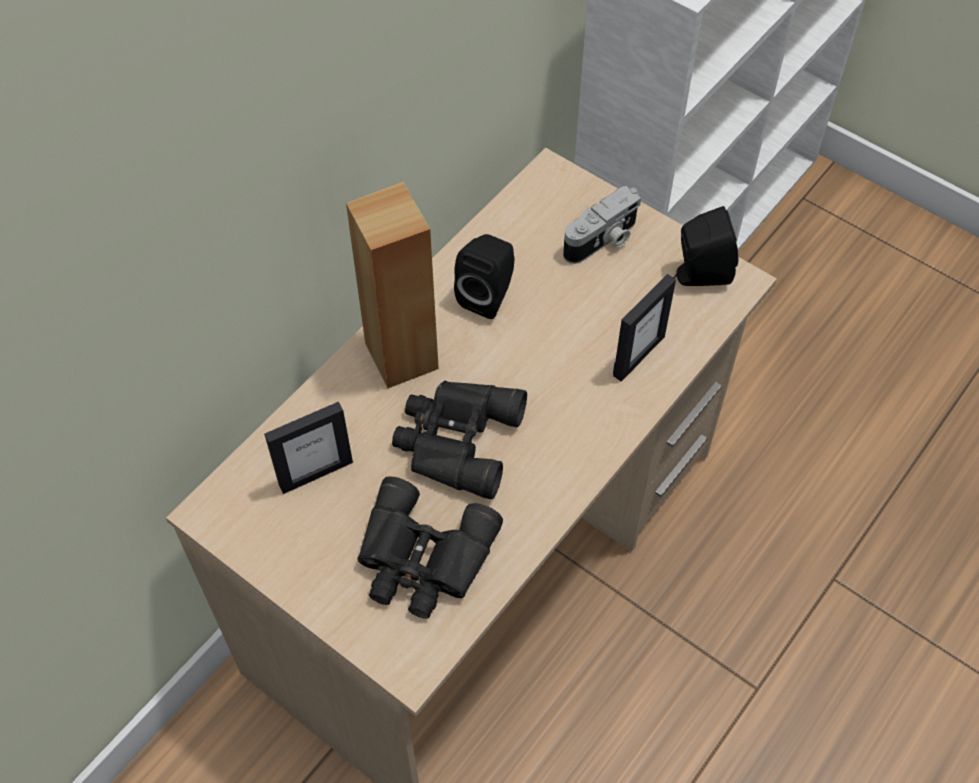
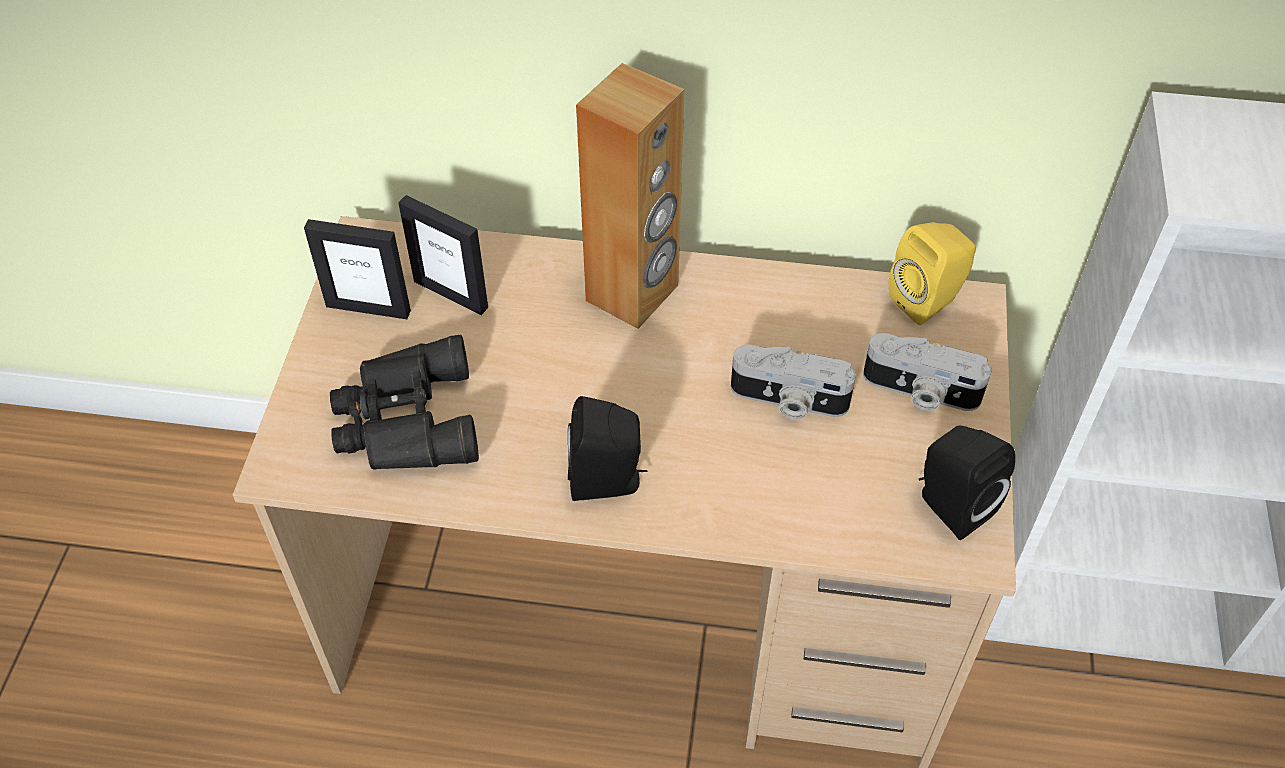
camera: 60 degrees right, 5 degrees down
black binoculars [392,381,527,499] -> none
black speaker [454,234,515,319] -> black speaker moved to [568,396,647,501]
picture frame [613,274,676,382] -> picture frame moved to [304,219,411,319]
none -> camera [731,345,856,420]
none -> yellow speaker [889,222,976,325]

